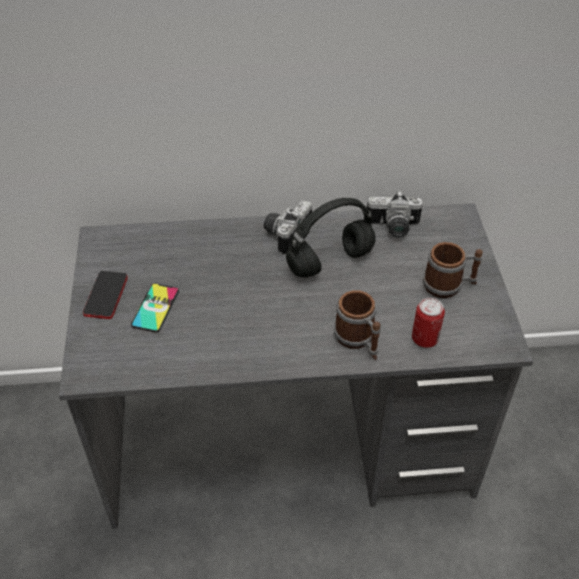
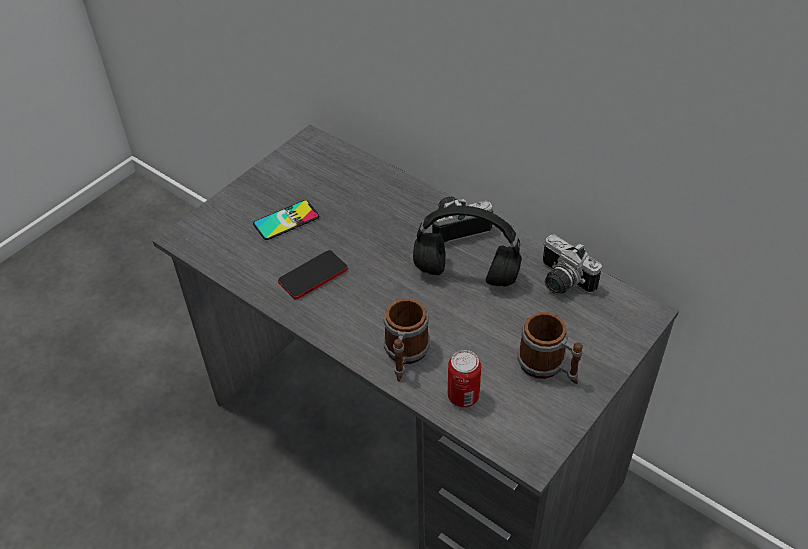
camera: 45 degrees right, 0 degrees up
phone [83,271,128,319] -> phone moved to [278,250,348,300]

